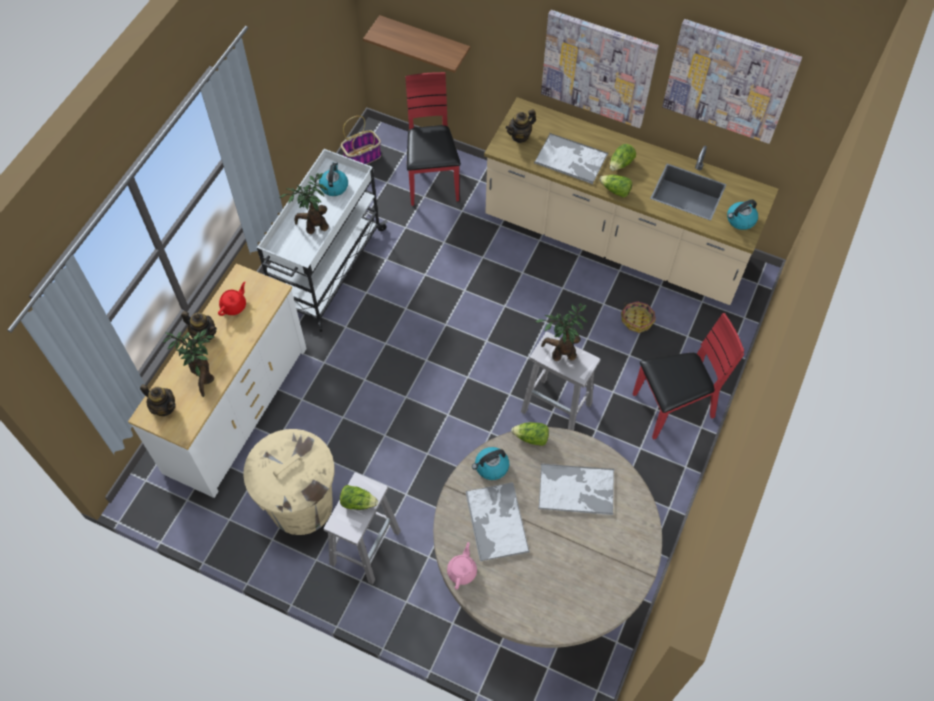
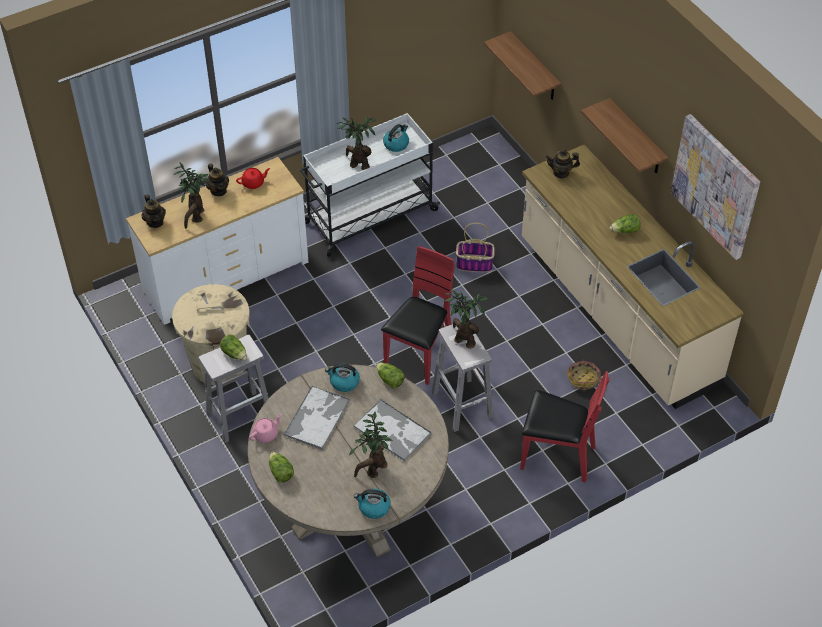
camera: 35 degrees right, 10 degrees down
basket [341,116,381,165] -> basket moved to [456,223,495,272]
red chair [405,72,461,206] -> red chair moved to [381,246,455,385]
tray [534,133,608,184] -> none
picture [541,10,659,128] -> shelf [581,98,669,173]
lettuce [599,175,632,197] -> lettuce moved to [269,452,294,483]
kettle [727,200,758,230] -> kettle moved to [354,489,391,519]
none -> potted plant [349,411,393,478]

